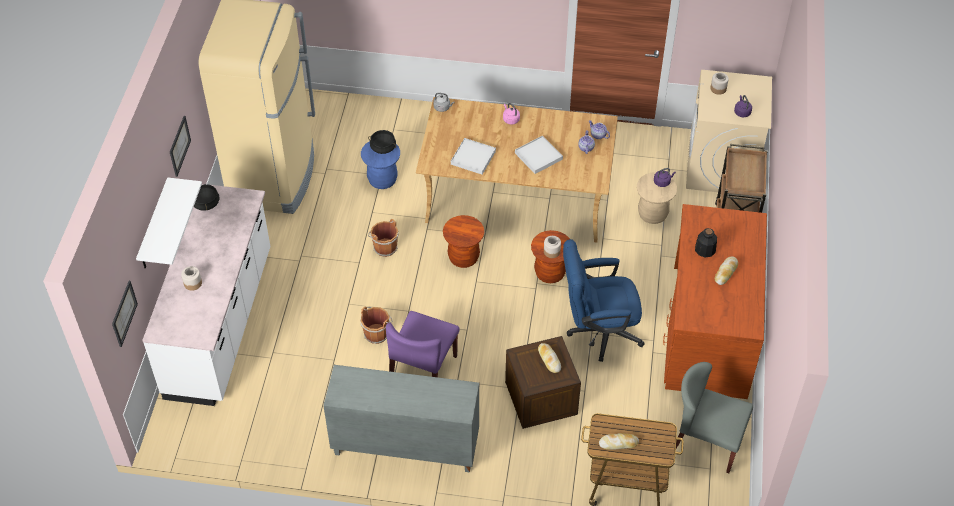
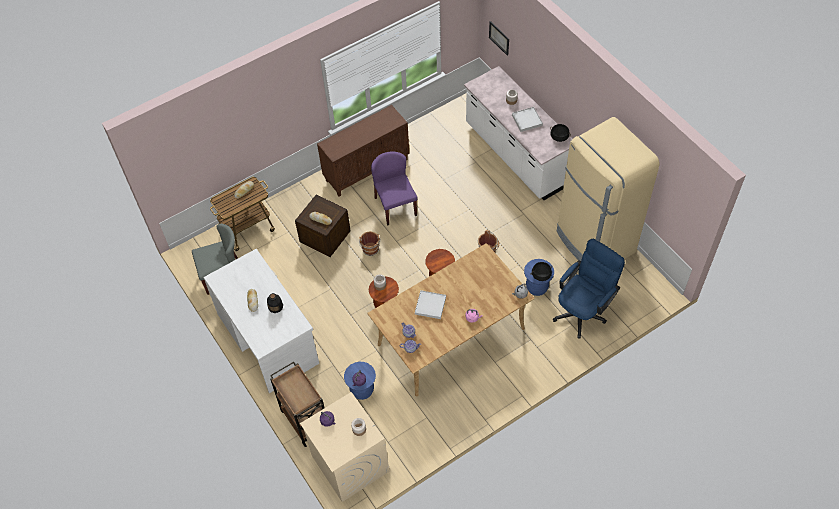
camera: 140 degrees right, 5 degrees up
white shelf [136,177,202,268] -> none
picture [170,116,191,177] -> none
grey cabinet [323,365,479,472] -> brown cabinet [317,105,409,197]
brown bucket [360,307,393,344] -> brown bucket moved to [359,231,380,256]
white tray [451,138,496,174] -> white tray moved to [512,107,543,132]
blue office chair [563,239,645,362] -> blue office chair moved to [553,239,625,338]
beige stool [637,172,677,224] -> blue stool [344,362,376,400]
brown desk [663,204,767,399] -> white desk [203,249,319,393]

